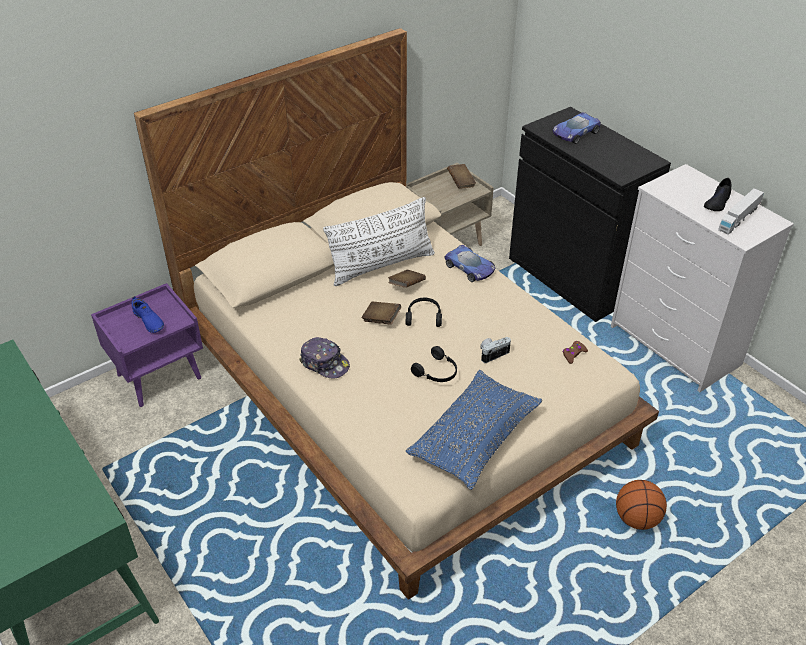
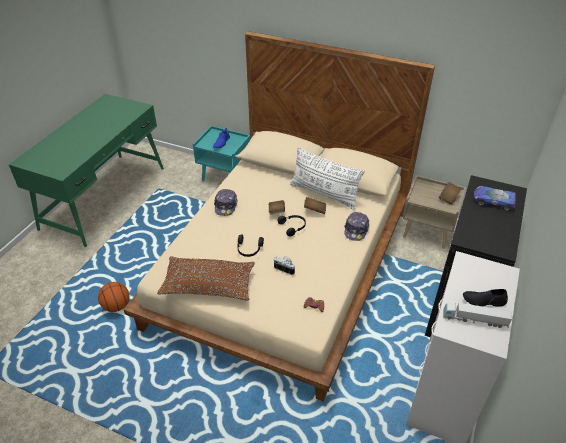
camera: 60 degrees right, 0 degrees up
purple nightstand [91,283,203,407] -> turquoise nightstand [193,125,250,181]
blue pillow [406,370,542,490] -> brown pillow [157,256,255,301]
toy car [444,245,495,282] -> cap [344,212,369,241]
basketball [616,480,667,530] -> basketball moved to [98,282,129,312]

